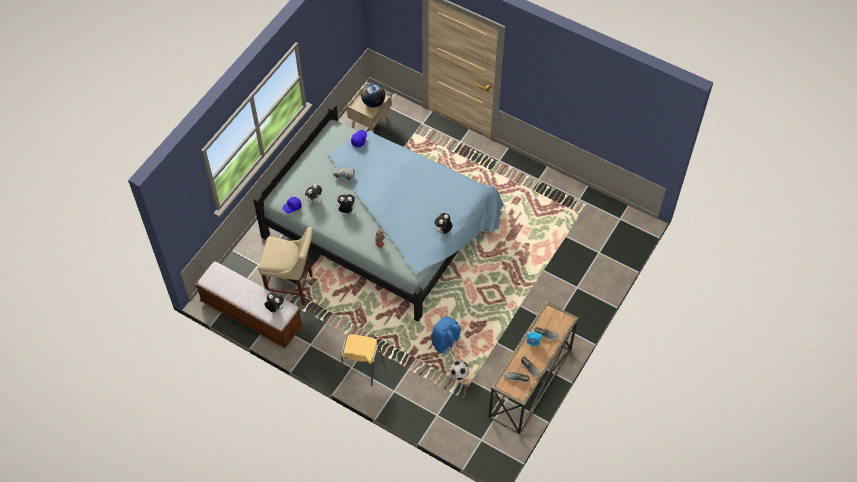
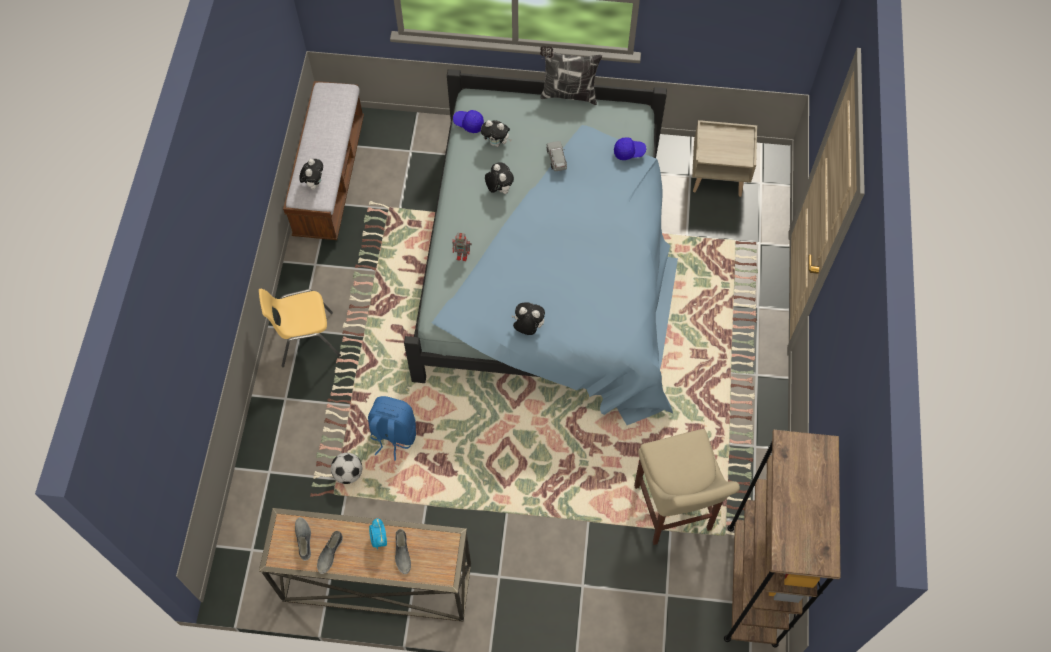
camera: 65 degrees right, 5 degrees up
beige stool [258,227,313,305] -> beige stool moved to [634,429,740,545]
globe [361,83,385,108] -> none
none -> pillow [540,46,602,105]
none -> brown bookcase [724,430,841,647]

